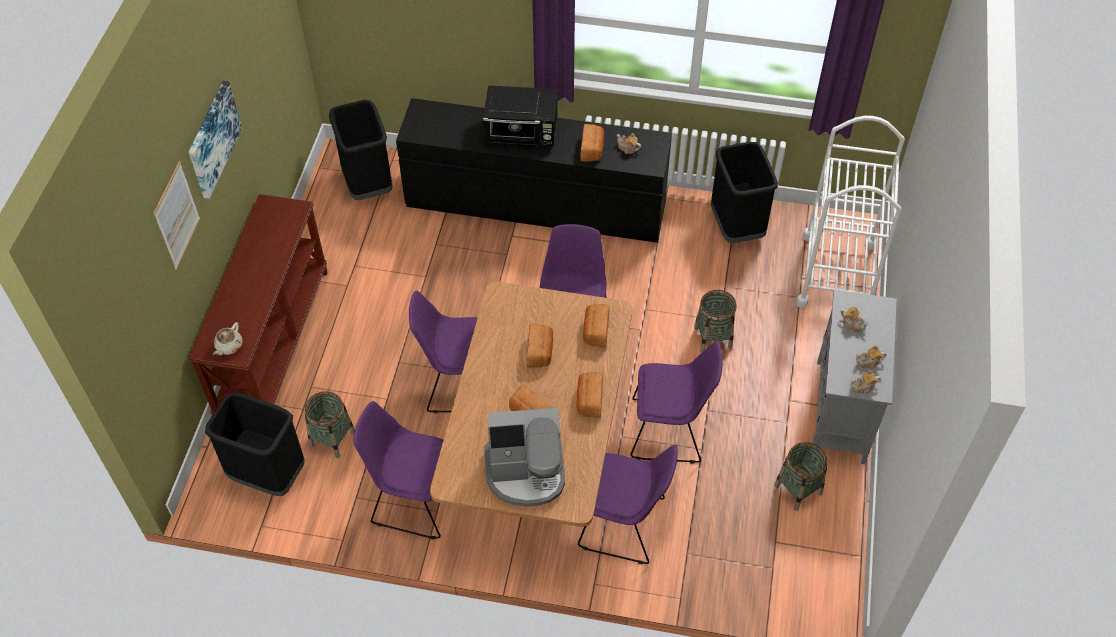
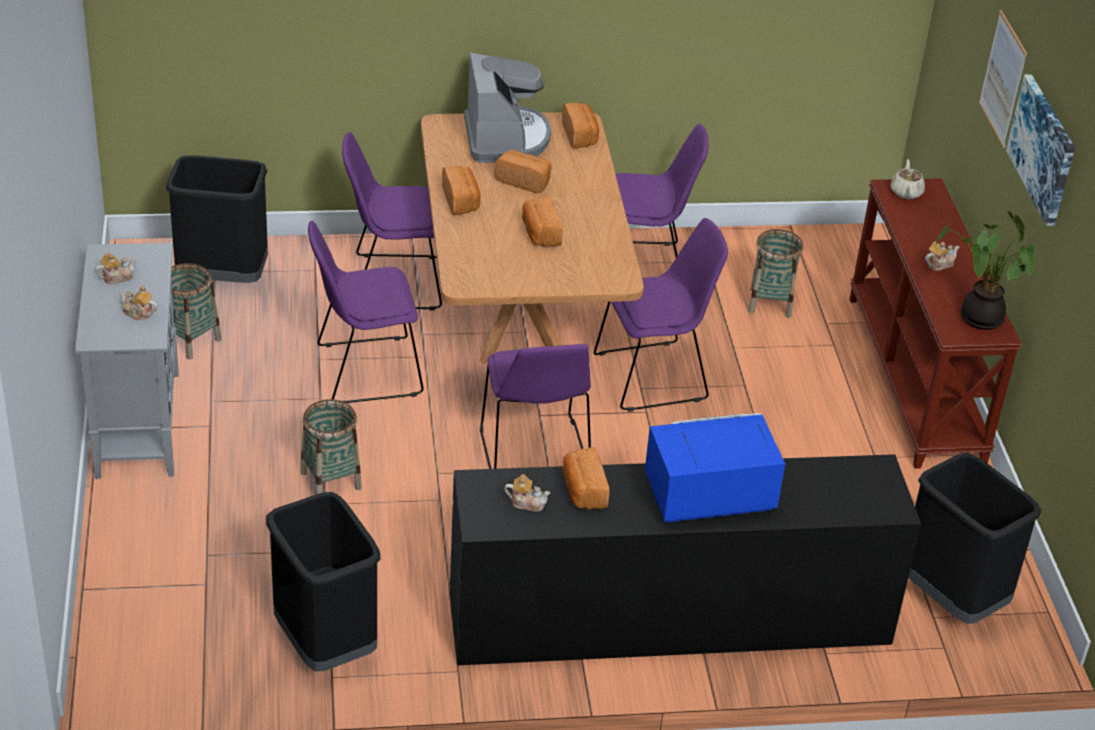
camera: 160 degrees right, 15 degrees down
black trash can [205,393,305,496] -> black trash can moved to [166,155,268,283]
black microwave [483,85,558,146] -> blue microwave [645,413,785,523]
coffee machine [484,408,565,507] -> coffee machine turned 105 degrees clockwise [464,53,551,163]
bread [583,304,610,347] -> bread moved to [562,103,599,149]
white cart [796,116,905,308] -> none
teapot [850,370,881,394] -> teapot moved to [925,241,960,271]
none -> potted plant [934,211,1035,330]

